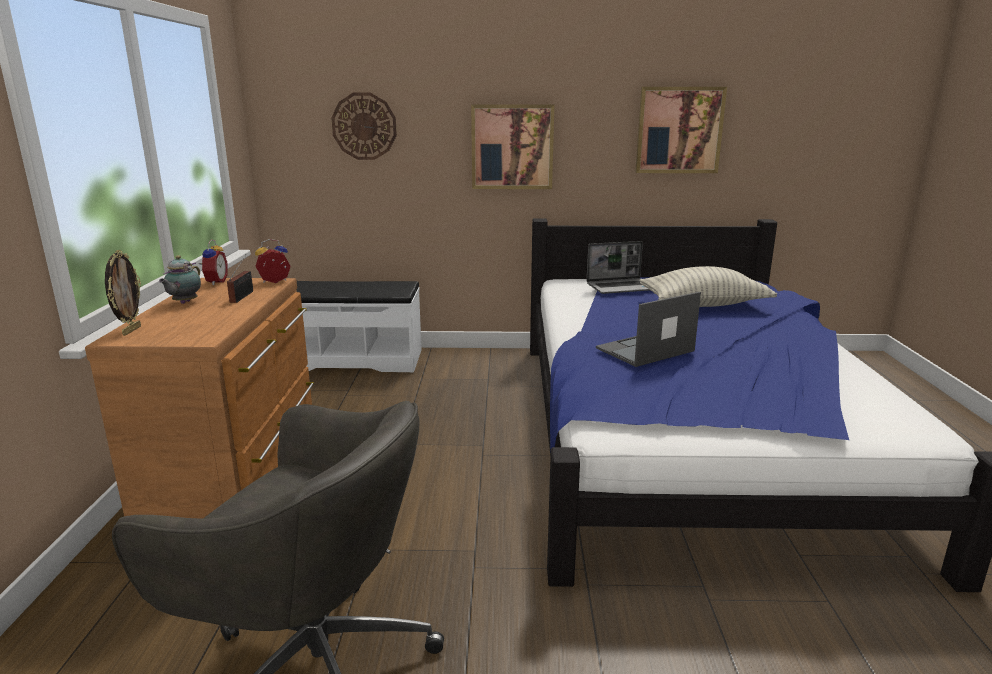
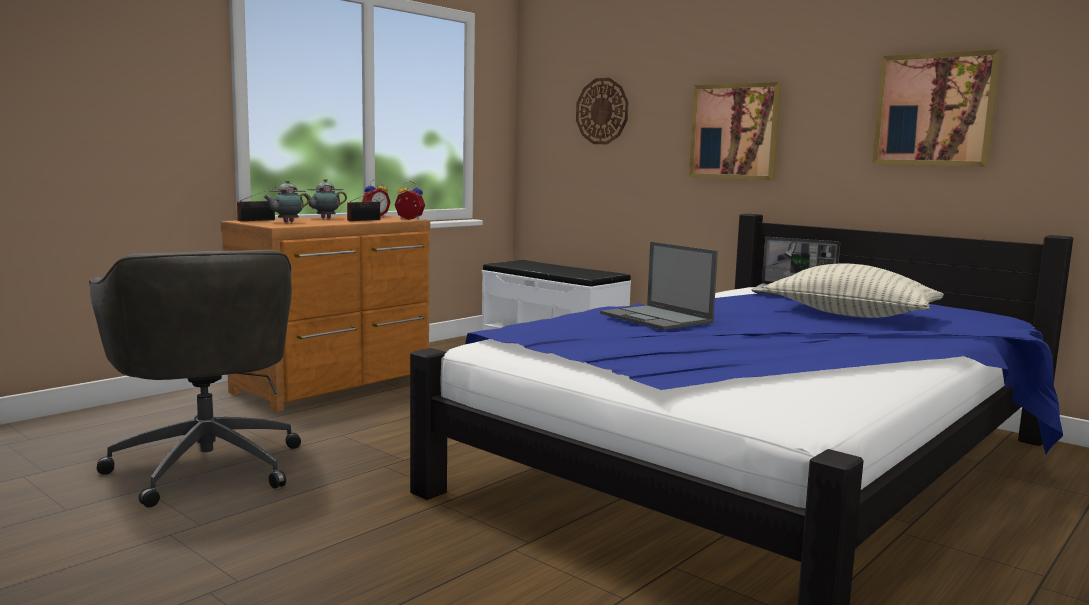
camera: 40 degrees right, 10 degrees down
picture frame [105,250,141,336] -> radio [237,187,276,221]
laptop [596,292,701,367] -> laptop turned 135 degrees counterclockwise [600,242,718,330]
none -> teapot [264,180,310,222]

